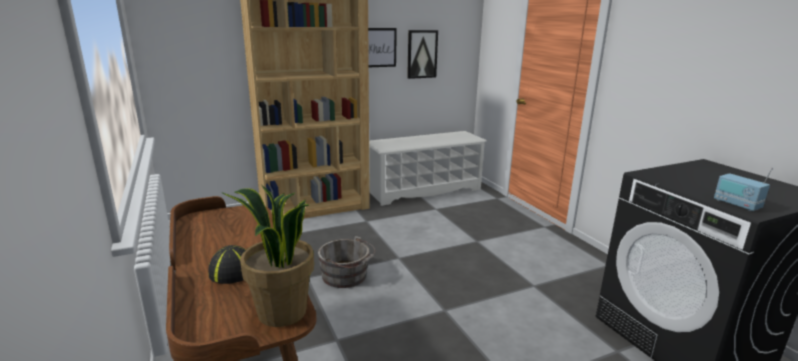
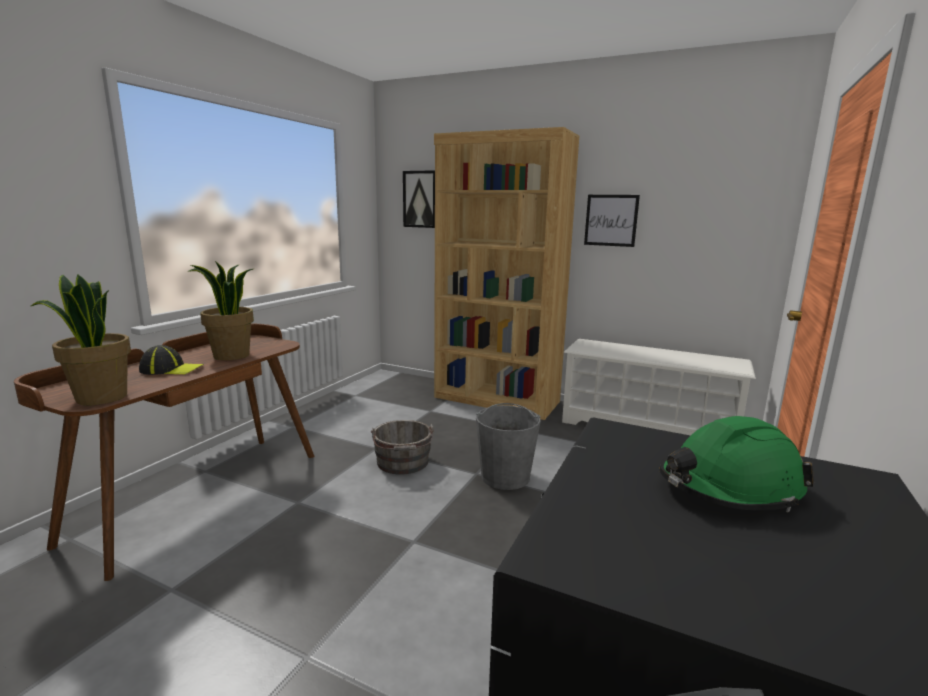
camera: 50 degrees right, 5 degrees down
picture [407,30,438,79] -> picture moved to [403,170,435,228]
radio [714,168,773,211] -> none
none -> potted plant [188,261,254,360]
none -> grey bucket [476,403,541,490]
none -> green hard hat [659,416,814,512]

